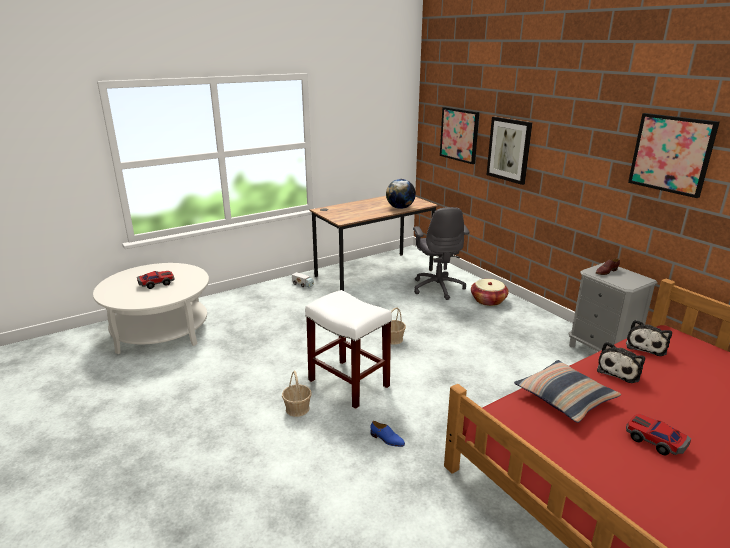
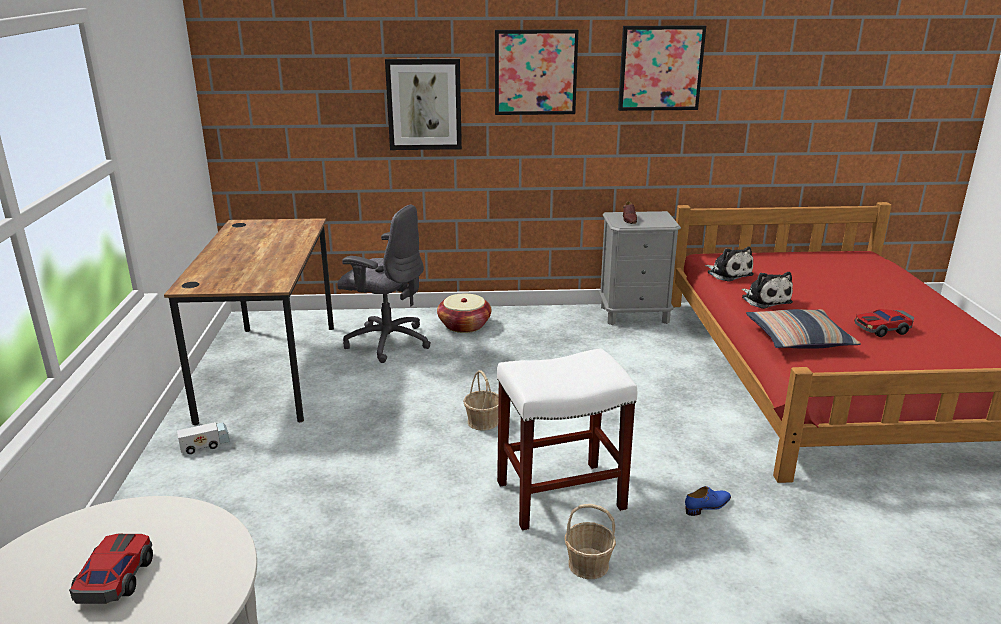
camera: 60 degrees left, 0 degrees up
globe [386,179,416,209] -> none
picture [440,107,479,164] -> picture moved to [495,29,578,115]

